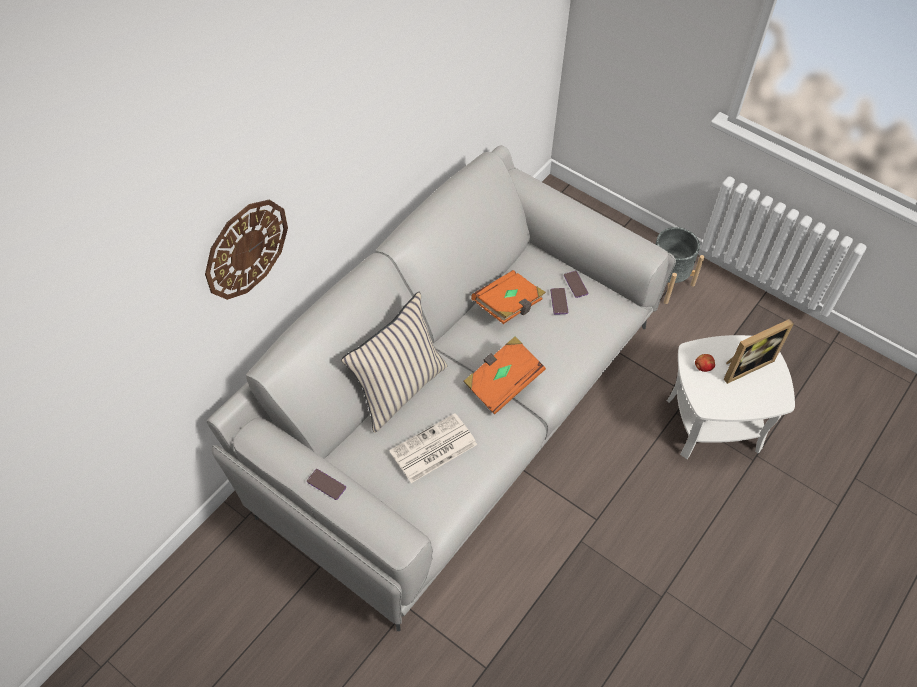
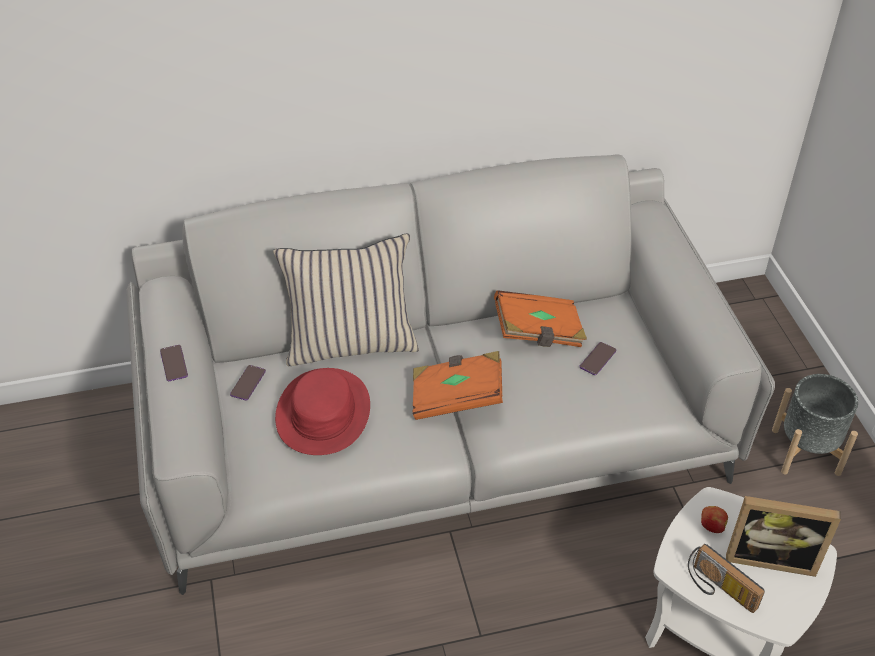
camera: 40 degrees right, 10 degrees down
wall clock [205,200,288,300] -> none
newspaper [389,413,477,483] -> red hat [275,368,370,455]
phone [564,271,588,298] -> phone moved to [230,365,266,401]
none -> radio [688,544,765,613]

